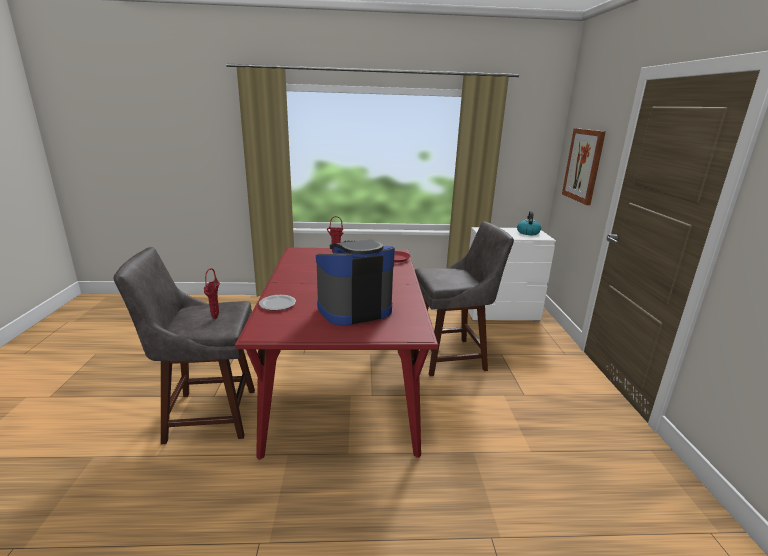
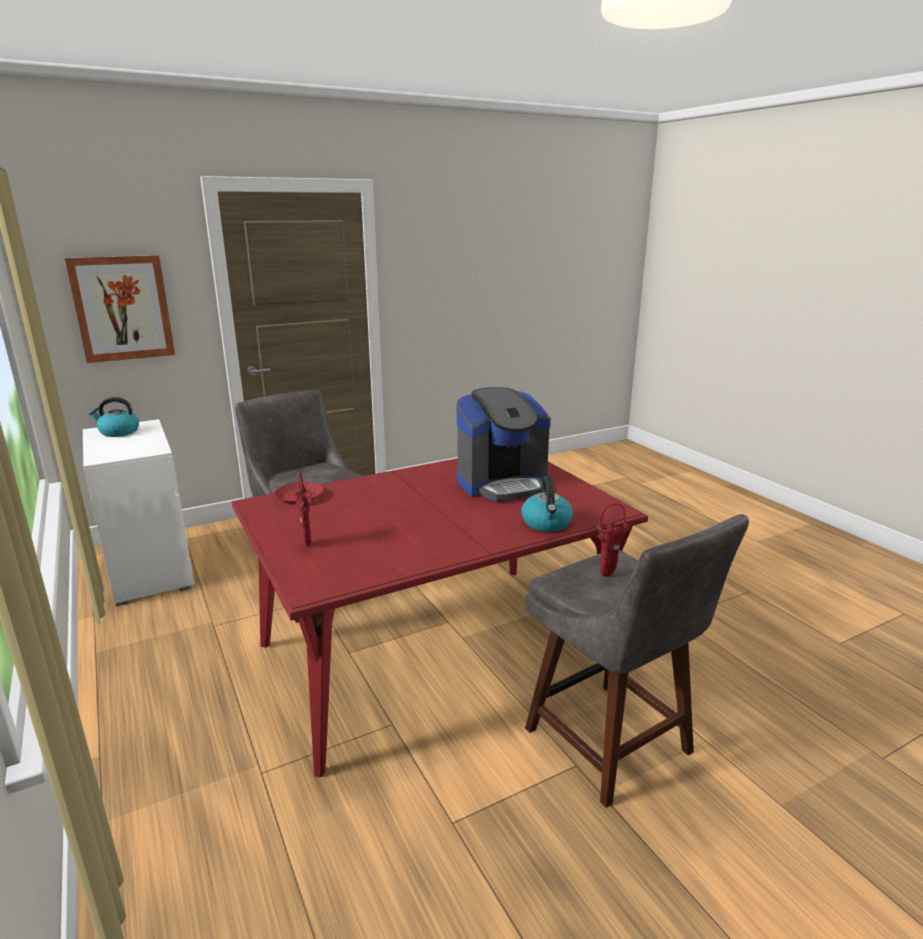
camera: 115 degrees left, 0 degrees up
plate [259,295,296,310] -> kettle [521,476,573,532]
coffee machine [316,239,395,326] -> coffee machine turned 60 degrees counterclockwise [457,387,551,502]

